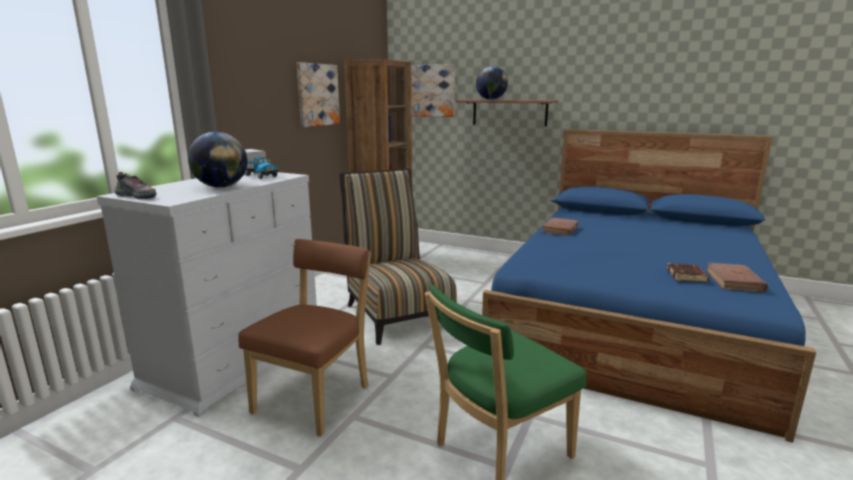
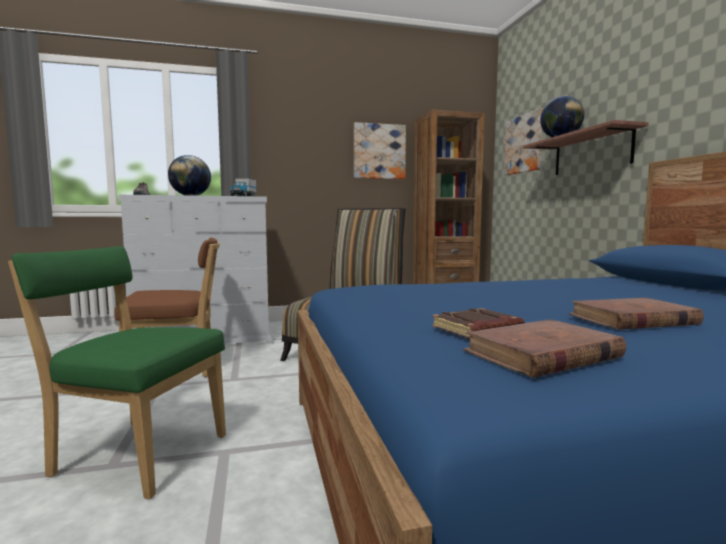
camera: 50 degrees right, 10 degrees down
brown book [541,217,579,236] -> brown book moved to [568,298,704,330]

